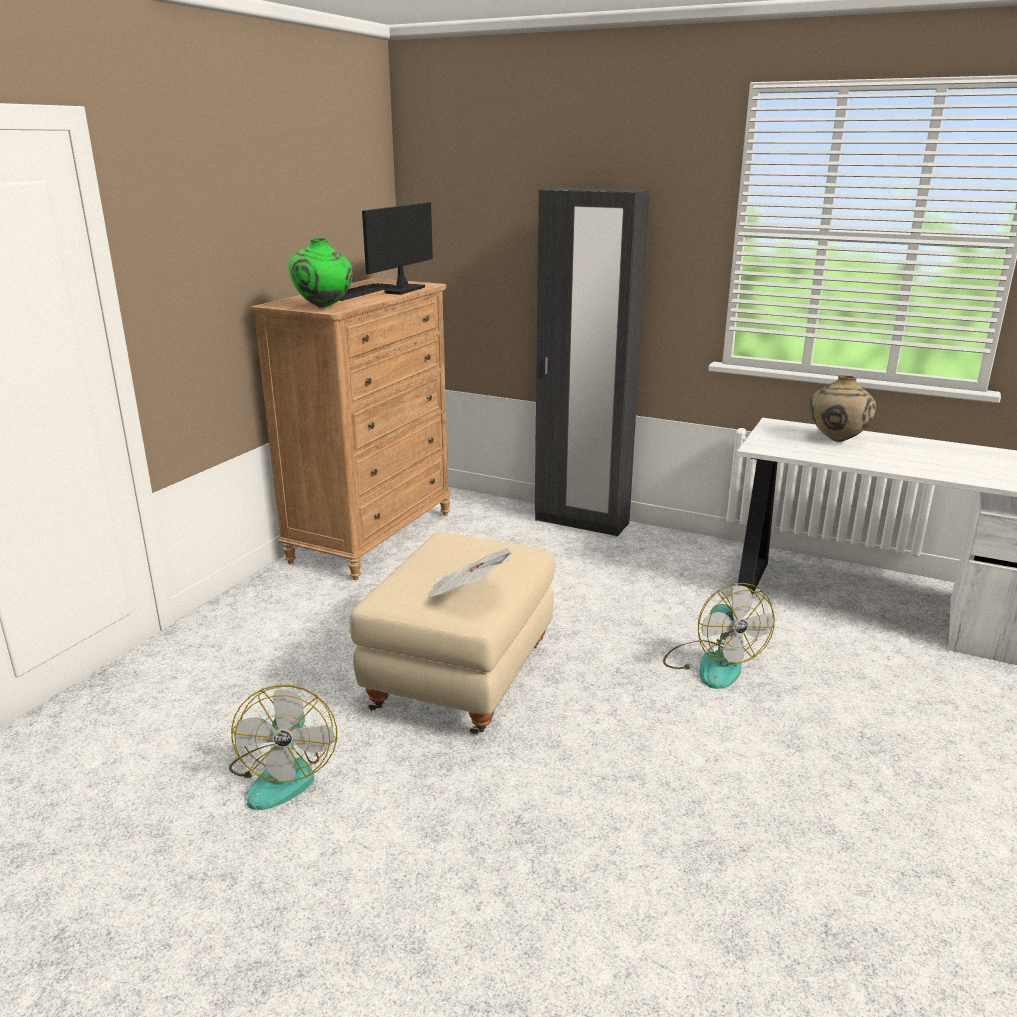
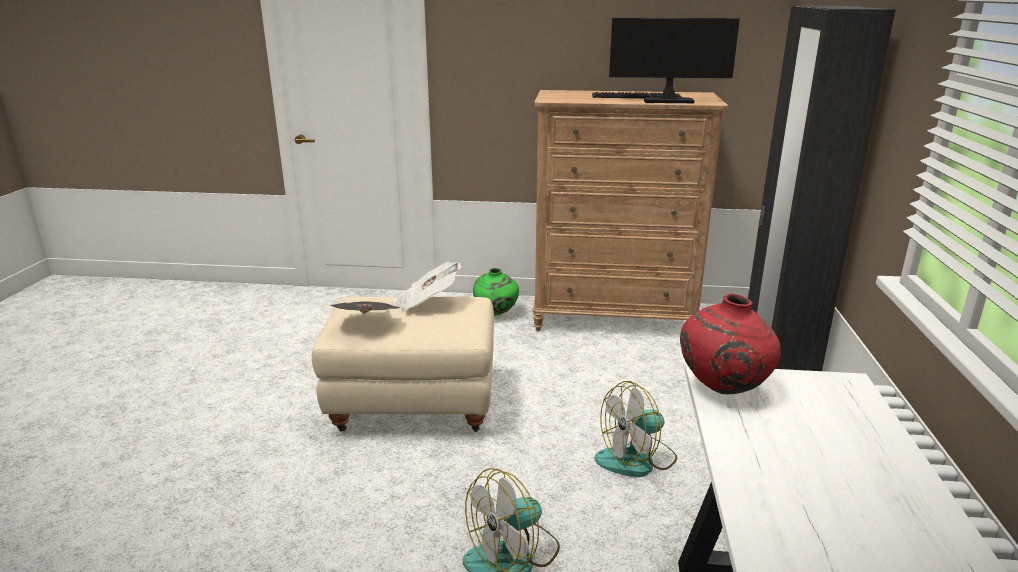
camera: 70 degrees right, 0 degrees up
fan [229,685,337,810] -> fan moved to [595,381,677,477]
green vase [288,238,353,308] -> green vase moved to [473,268,519,315]
beige vase [809,375,876,442] -> none
none -> newspaper [392,262,462,311]
none -> red vase [680,294,781,394]

